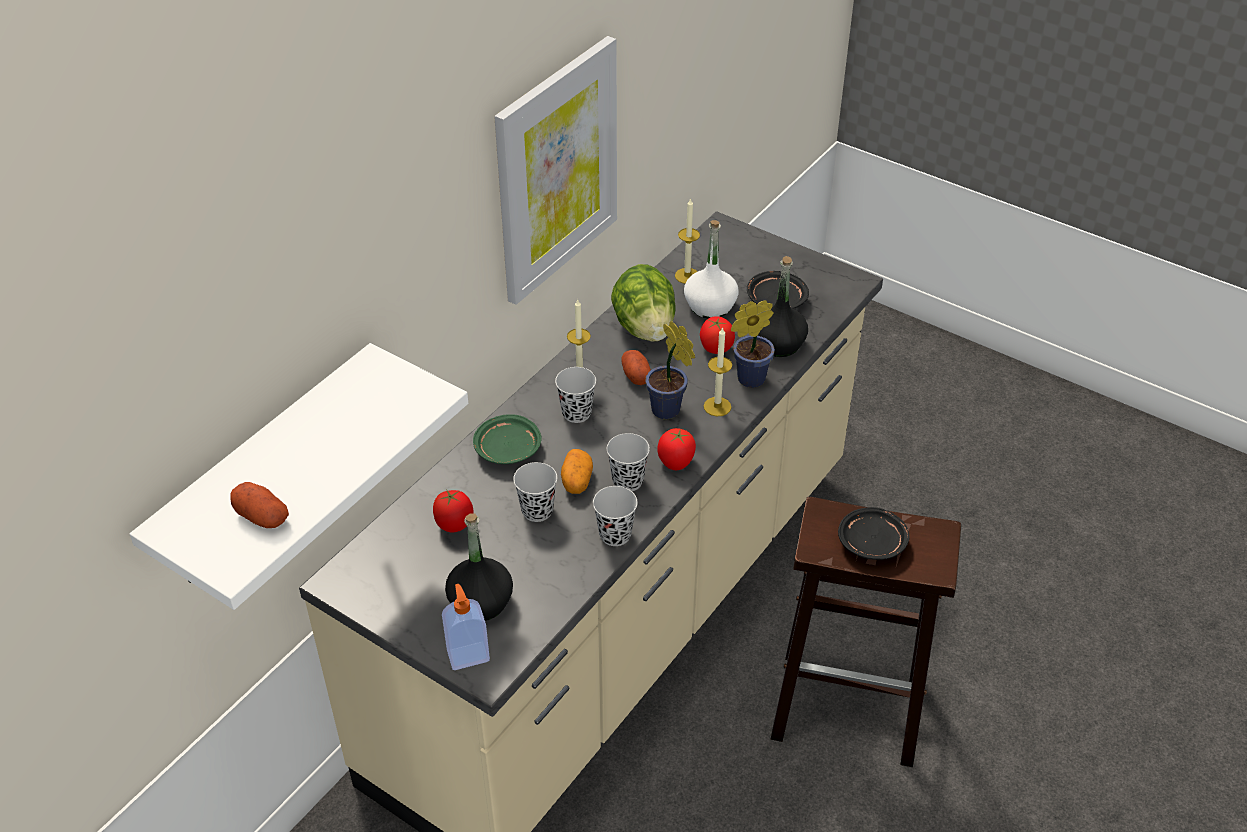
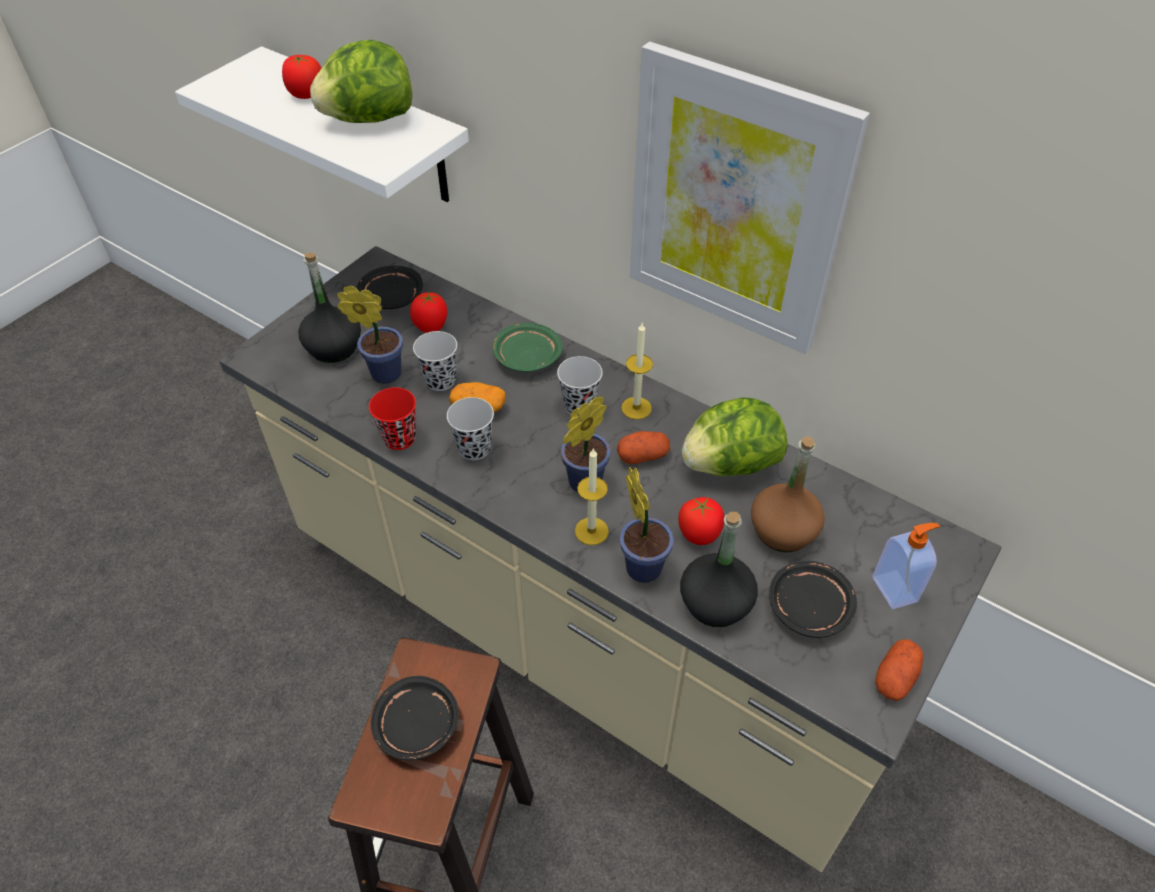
camera: 90 degrees right, 5 degrees up
potato [231,482,289,528] -> potato moved to [875,639,923,701]
soap dispenser [442,584,490,670] -> soap dispenser moved to [873,523,940,609]
black cup [593,486,638,546] -> red cup [369,387,416,450]
tomato [657,428,696,470] -> tomato moved to [282,55,322,99]
candle [675,198,700,284] -> none
white bottle [684,220,739,318] -> brown bottle [751,436,825,552]
none -> lettuce [310,40,412,123]
none -> potted plant [337,285,403,384]
none -> black plate [357,266,423,309]

